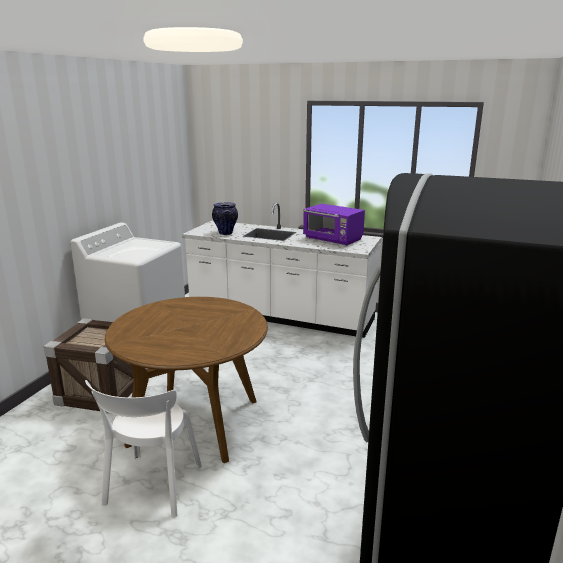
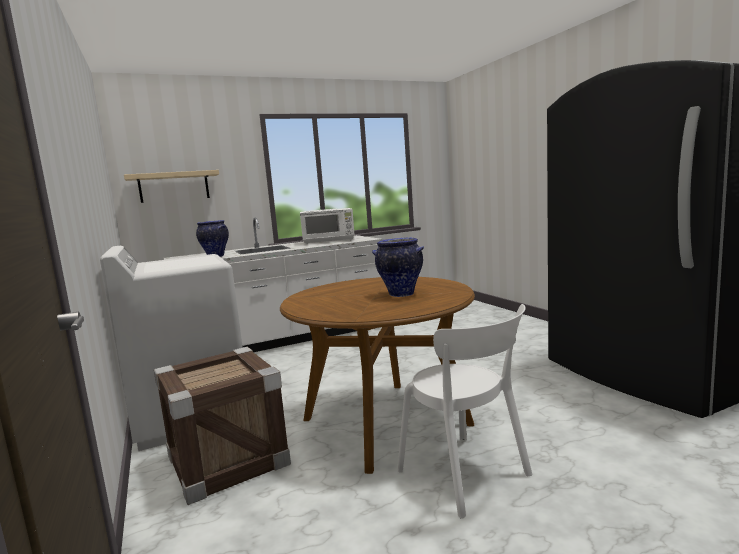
camera: 45 degrees left, 10 degrees down
purple microwave [303,204,365,246] -> white microwave [300,208,355,244]
none -> beige shelf [124,170,219,203]
none -> vase [372,237,424,297]

